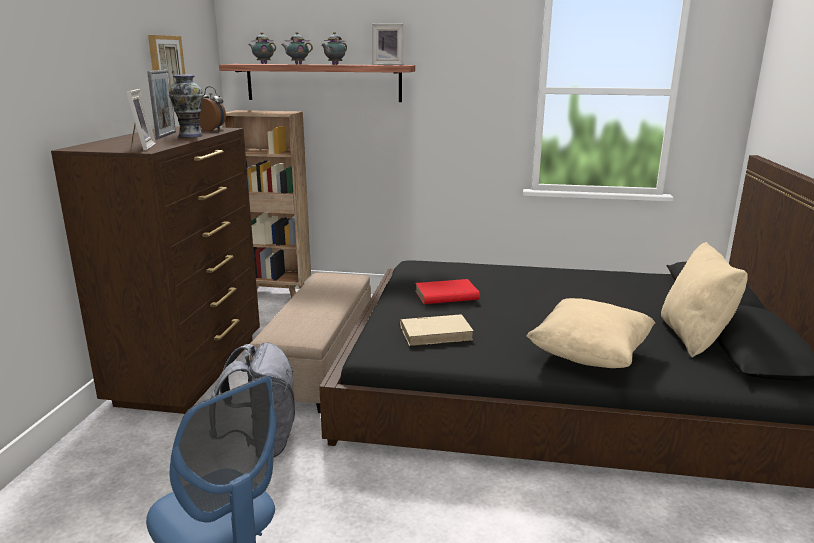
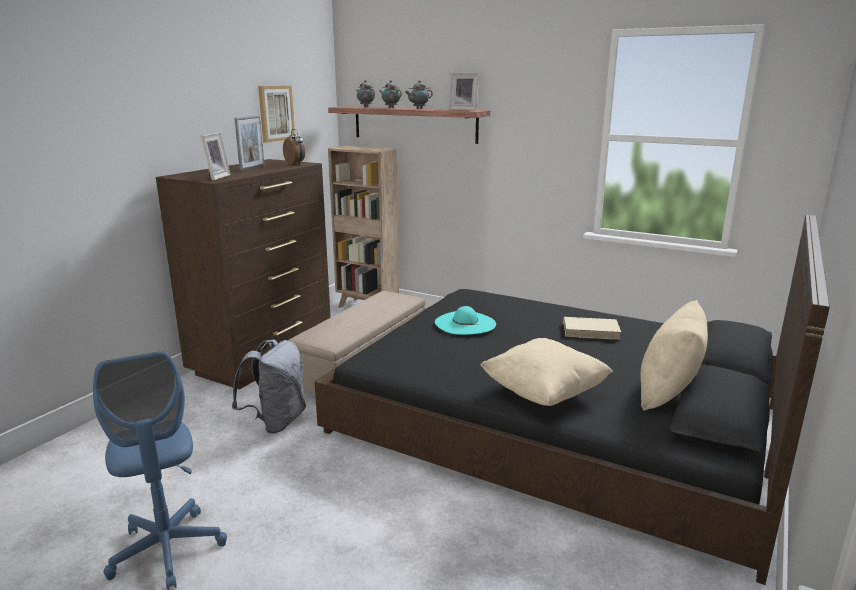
camera: 20 degrees right, 0 degrees up
vase [169,75,204,138] -> none
beige book [400,314,473,346] -> beige book moved to [563,317,621,340]
red book [415,279,480,304] -> turquoise hat [435,306,496,335]

